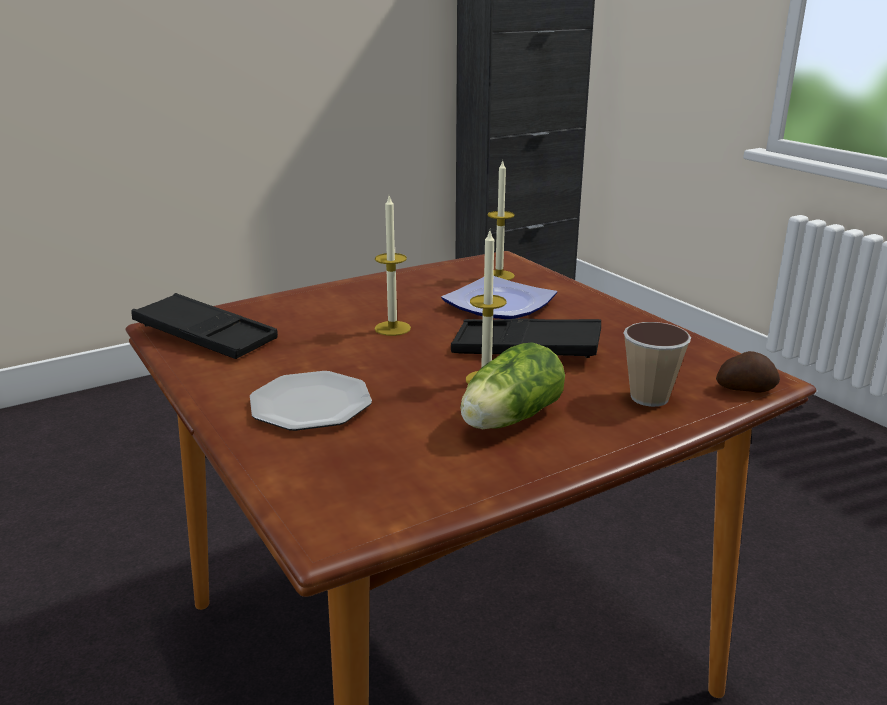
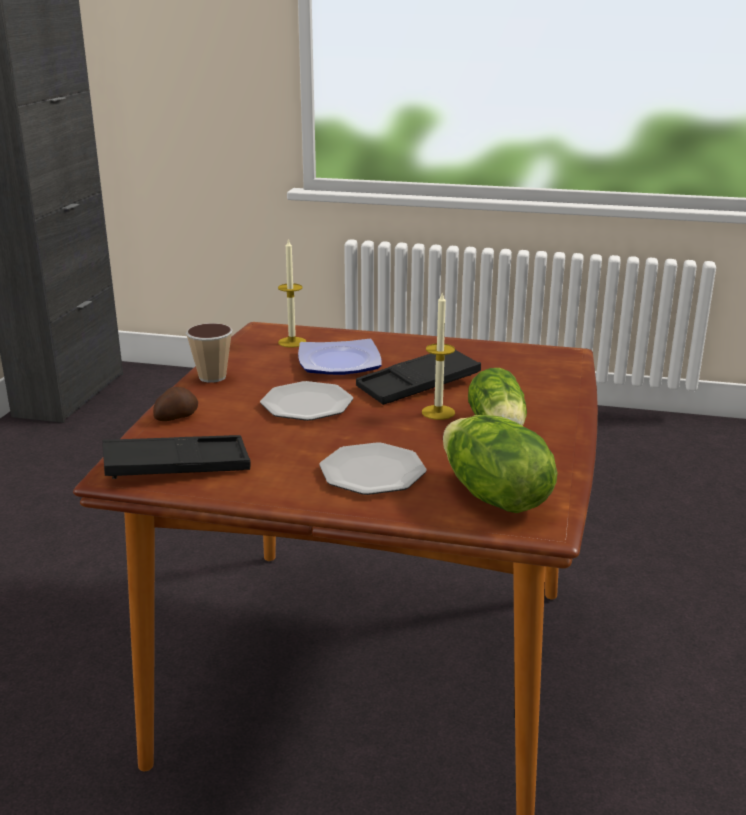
camera: 45 degrees left, 0 degrees up
candle [375,196,411,336] -> plate [260,381,353,421]
cup [624,322,691,407] -> cup moved to [186,323,232,383]
potato [716,351,780,393] -> potato moved to [153,387,198,421]
none -> lettuce [443,415,557,513]

